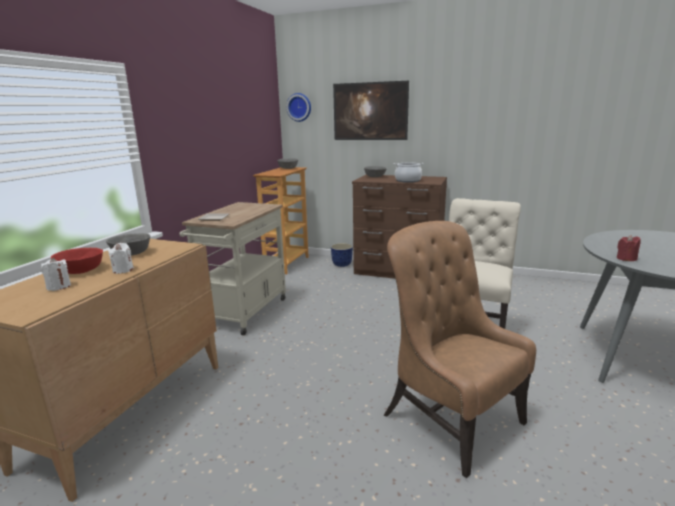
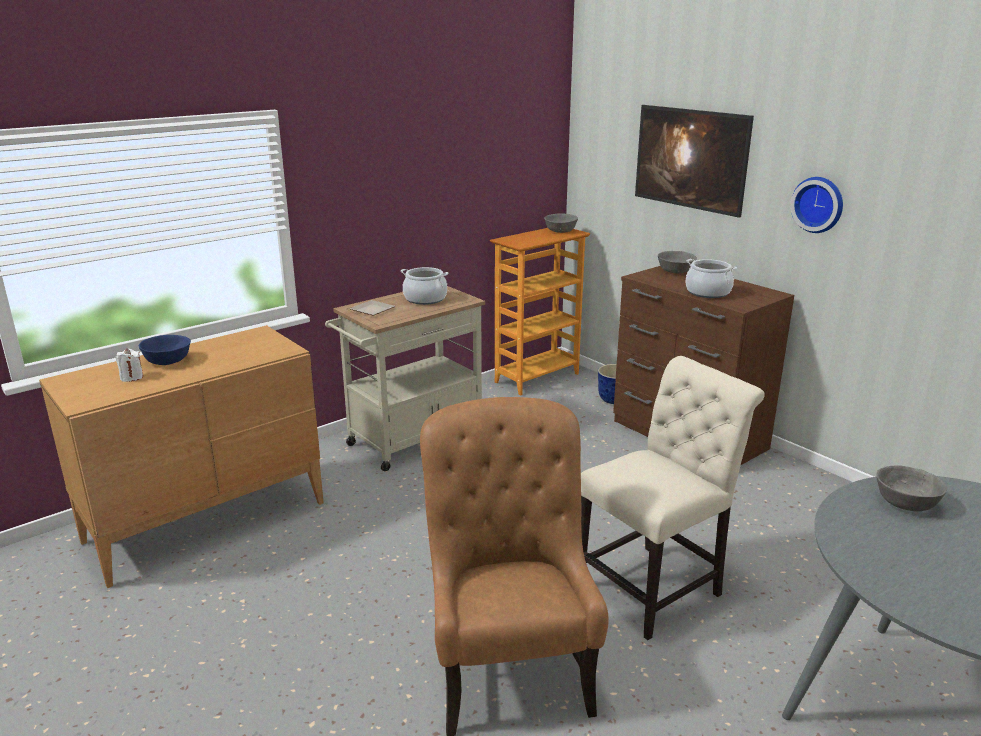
camera: 30 degrees right, 5 degrees up
red bowl [51,248,103,274] -> blue bowl [139,335,191,365]
grey bowl [106,233,150,255] -> grey bowl moved to [876,465,947,511]
white candle [108,243,134,274] -> none
wall clock [286,93,311,122] -> wall clock moved to [790,177,843,233]
red candle [617,235,641,261] -> none
none -> cooking pot [401,267,449,305]

